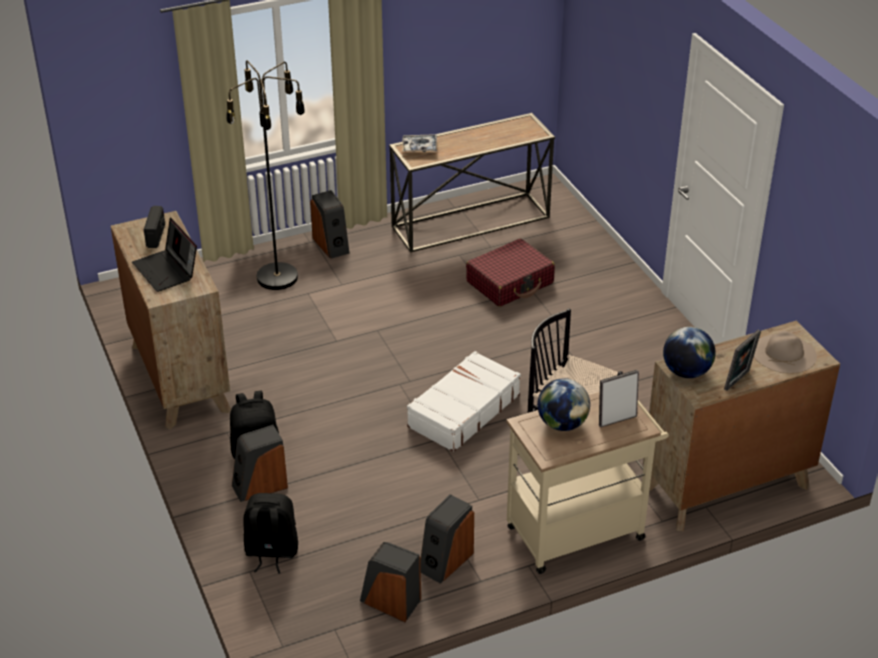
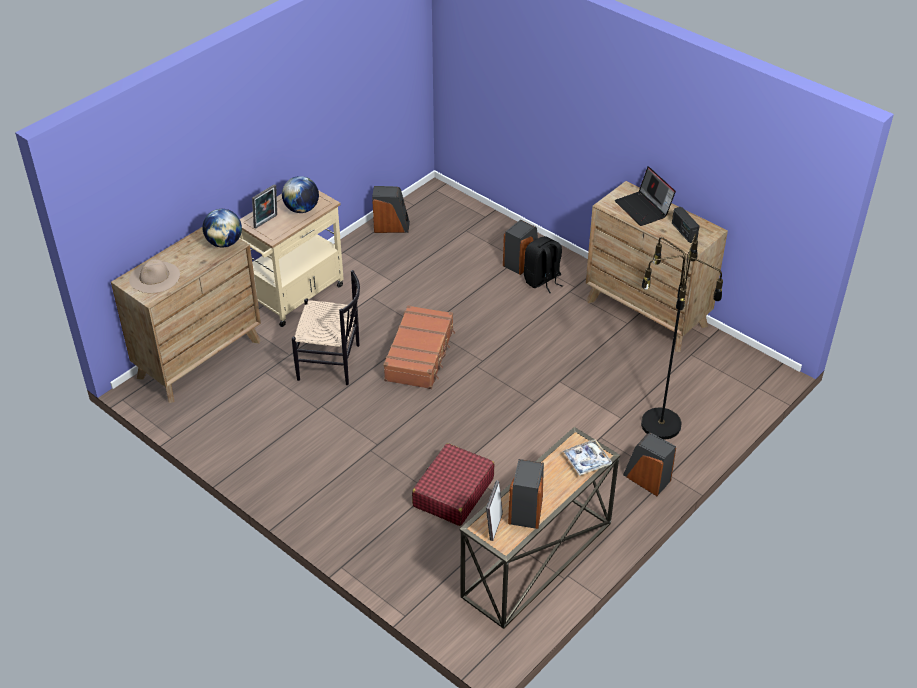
camera: 155 degrees right, 5 degrees up
laptop [132,218,197,292] -> laptop turned 150 degrees counterclockwise [615,166,676,226]
black backpack [243,493,298,574] -> none
white suitcase [407,351,521,452] -> brown suitcase [383,305,455,389]
speaker [420,494,474,584] -> speaker moved to [508,459,544,529]
picture frame [724,330,761,391] -> picture frame moved to [486,480,503,541]

